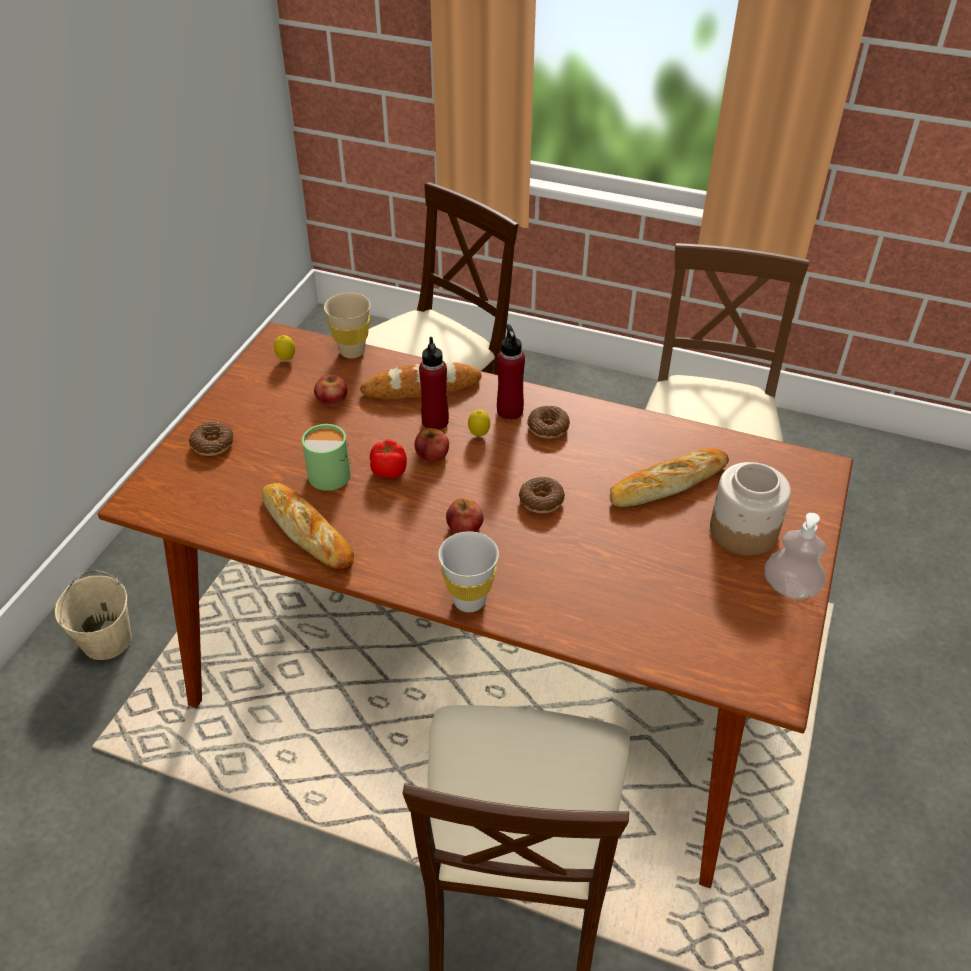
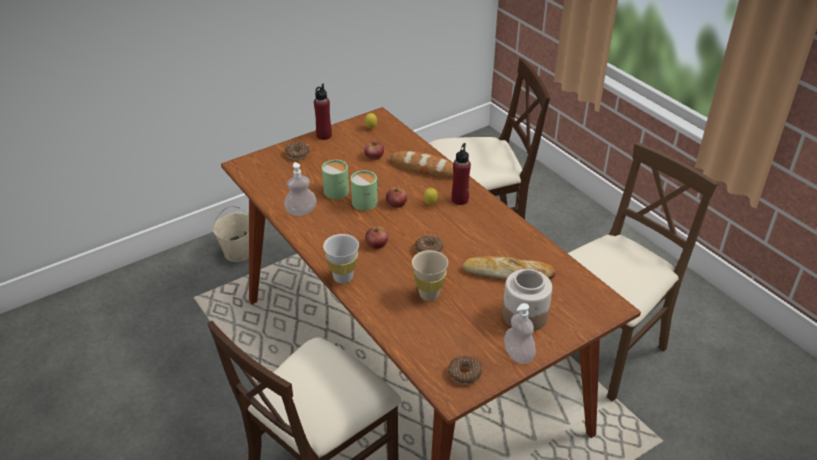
camera: 35 degrees right, 5 degrees down
bread [262,483,354,571] -> soap dispenser [284,162,317,216]
beige cup [324,293,370,358] -> beige cup moved to [412,250,448,301]
tomato [370,439,407,478] -> green mug [351,170,379,211]
red bottle [419,337,449,430] -> red bottle moved to [314,83,332,140]
donut [527,406,570,439] -> donut moved to [448,355,482,384]

